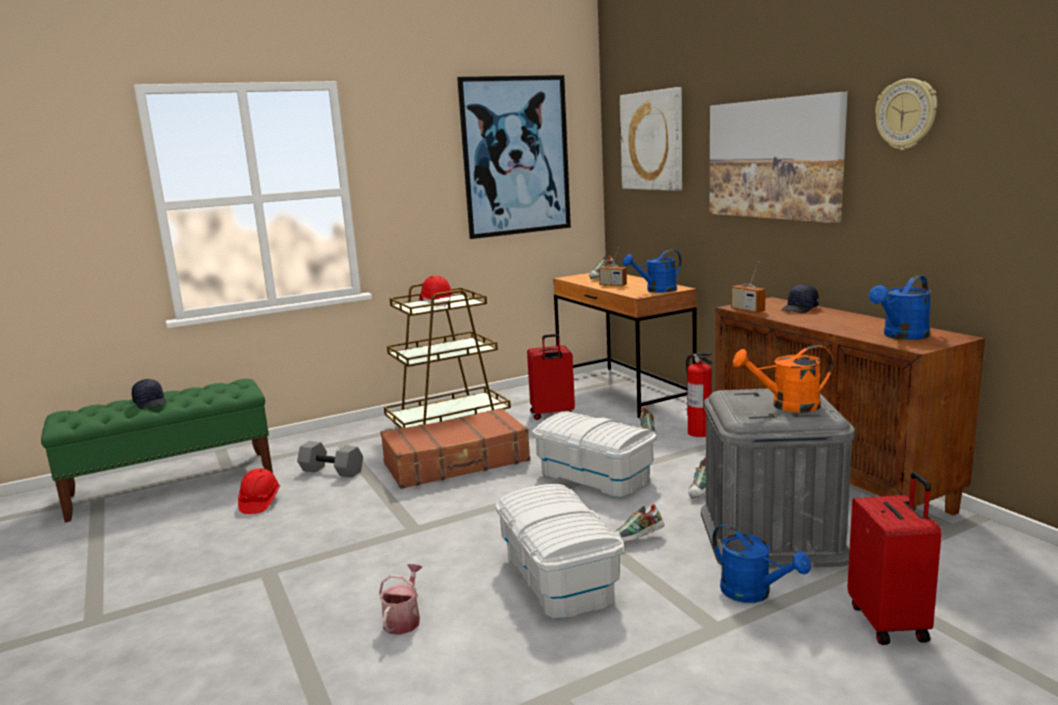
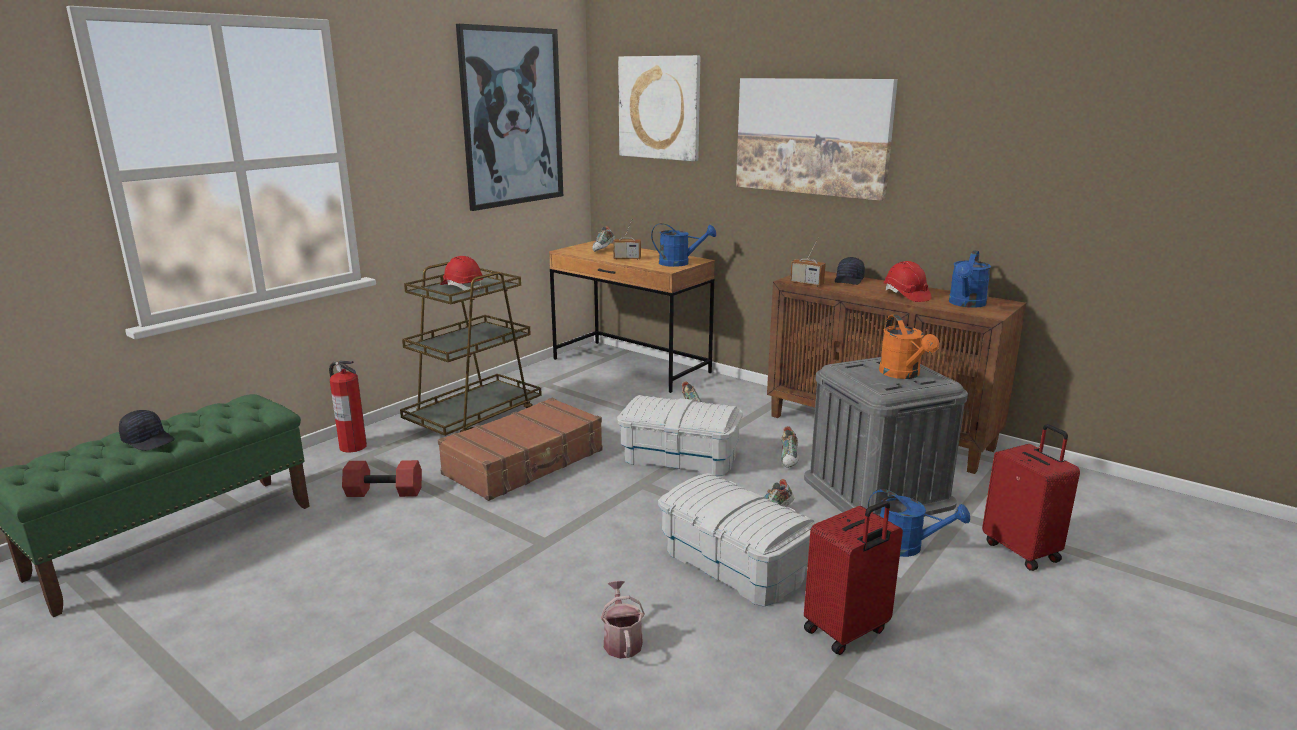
camera: 25 degrees left, 5 degrees up
red hard hat [238,468,280,514] -> red hard hat moved to [884,261,932,302]
grey dumbbell [297,441,363,478] -> red dumbbell [342,460,422,497]
red suitcase [527,334,575,420] -> red suitcase moved to [804,501,903,655]
blue watering can [623,249,682,293] -> blue watering can turned 120 degrees counterclockwise [651,223,716,267]
fire extinguisher [686,353,713,437] -> fire extinguisher moved to [329,361,367,453]
orange watering can [733,345,833,413] -> orange watering can turned 75 degrees counterclockwise [879,315,939,379]
wall clock [875,78,937,150] -> none

